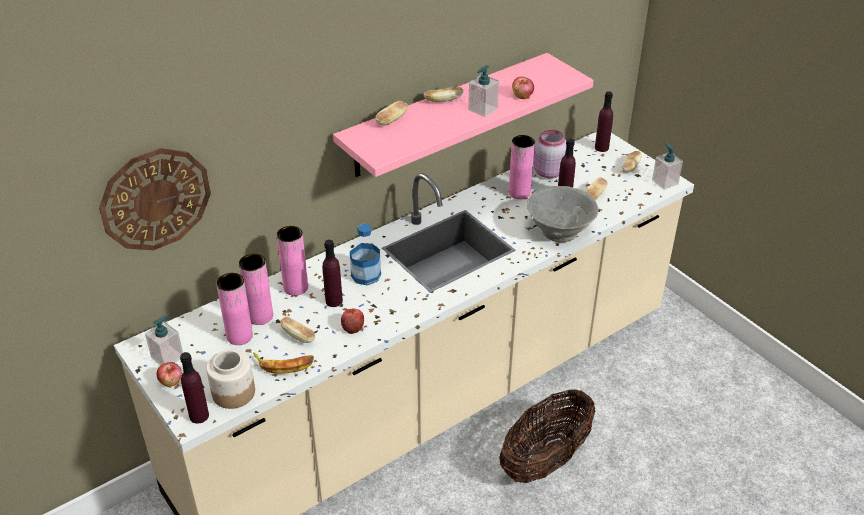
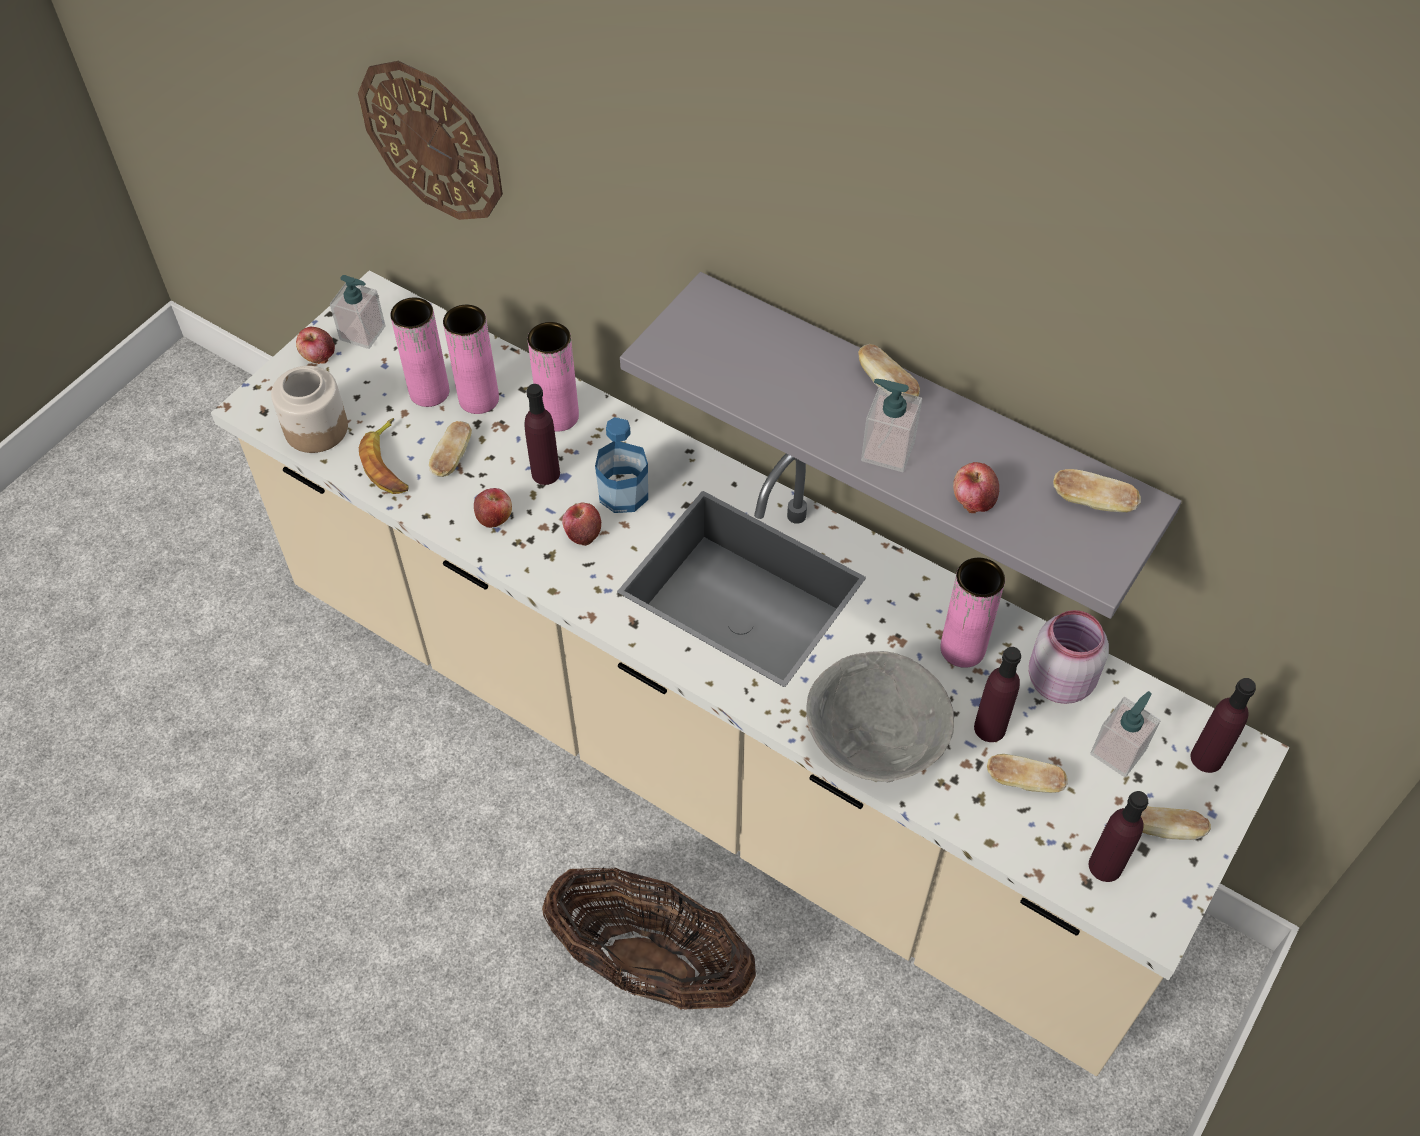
camera: 70 degrees right, 15 degrees up
purple bottle [180,352,209,424] -> purple bottle moved to [1089,791,1148,882]
pink shelf [333,53,594,177] -> grey shelf [620,272,1182,619]
bread [375,101,408,126] -> bread moved to [1053,469,1141,512]
soap dispenser [652,143,683,190] -> soap dispenser moved to [1090,691,1161,777]
none -> apple [562,503,601,546]

